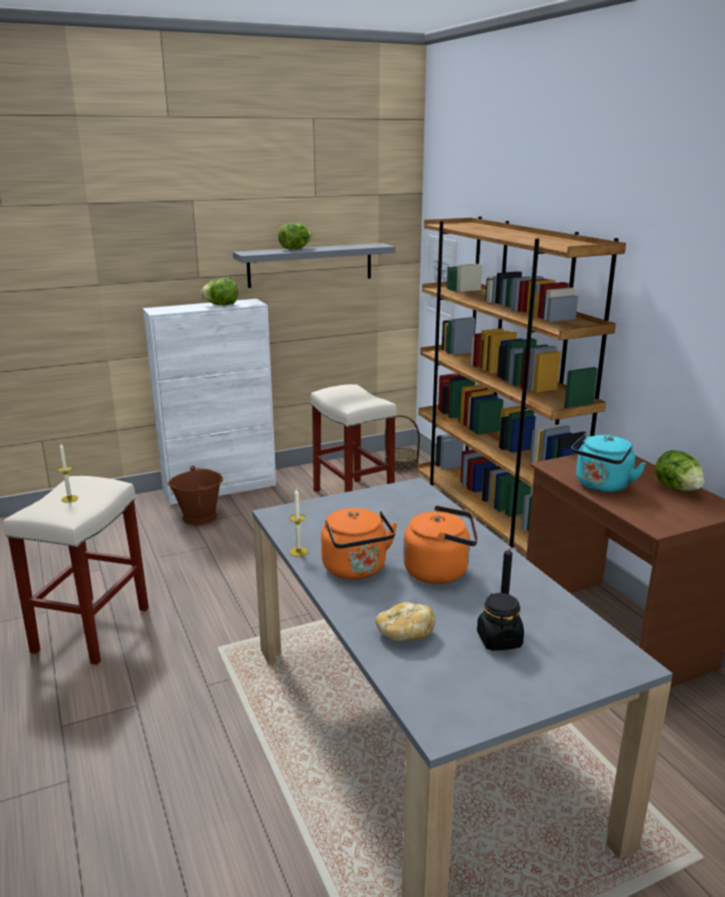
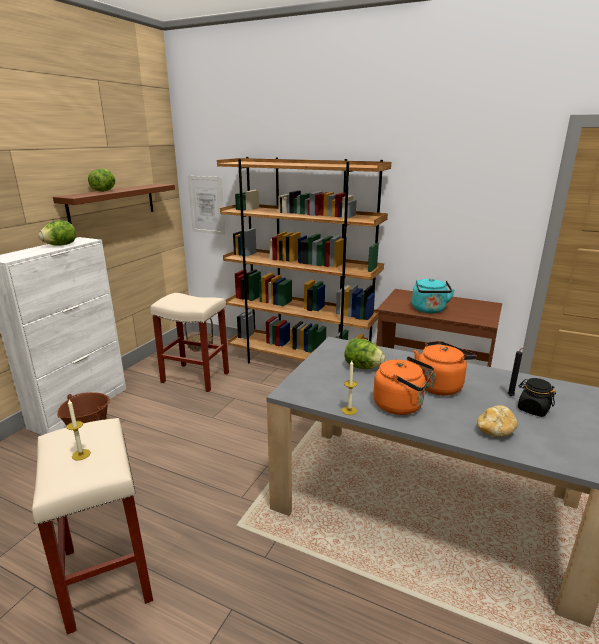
camera: 40 degrees left, 0 degrees up
grey shelf [233,243,395,288] -> brown shelf [53,184,175,224]
lettuce [655,450,705,491] -> lettuce moved to [344,339,385,369]

